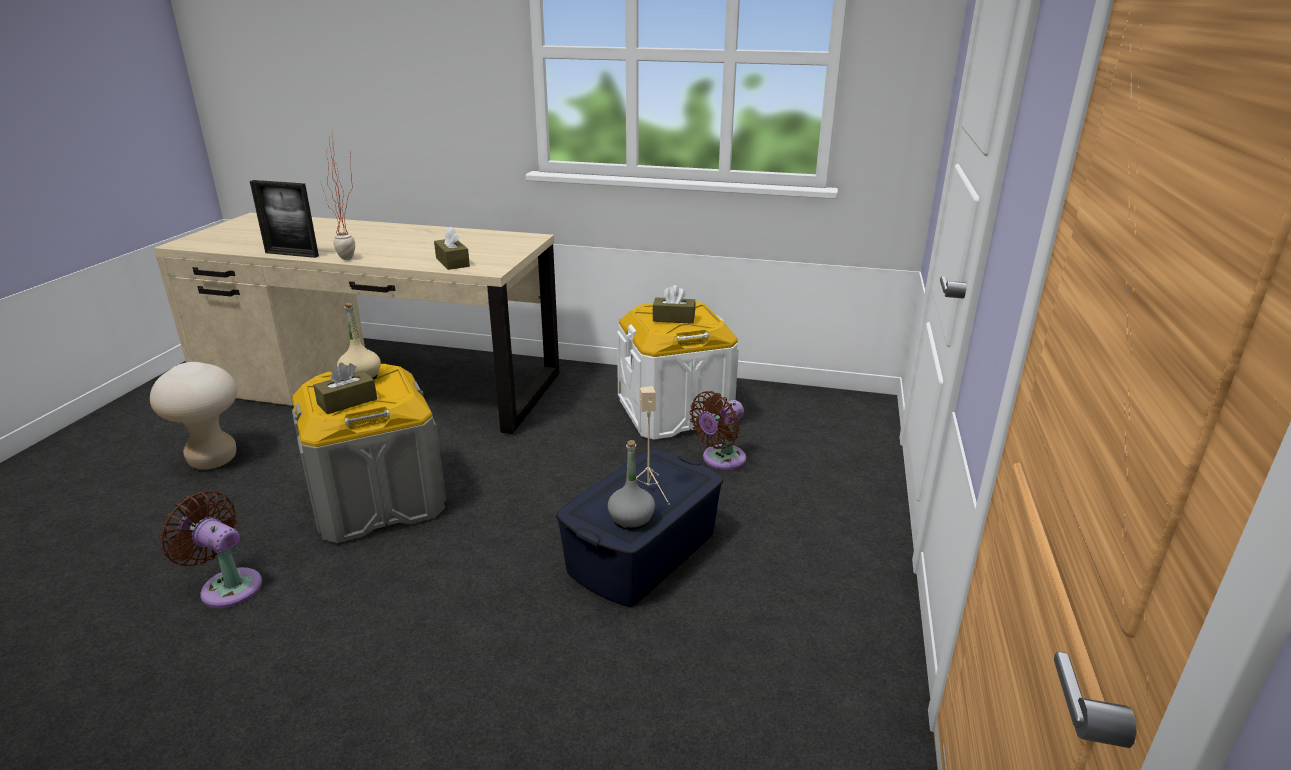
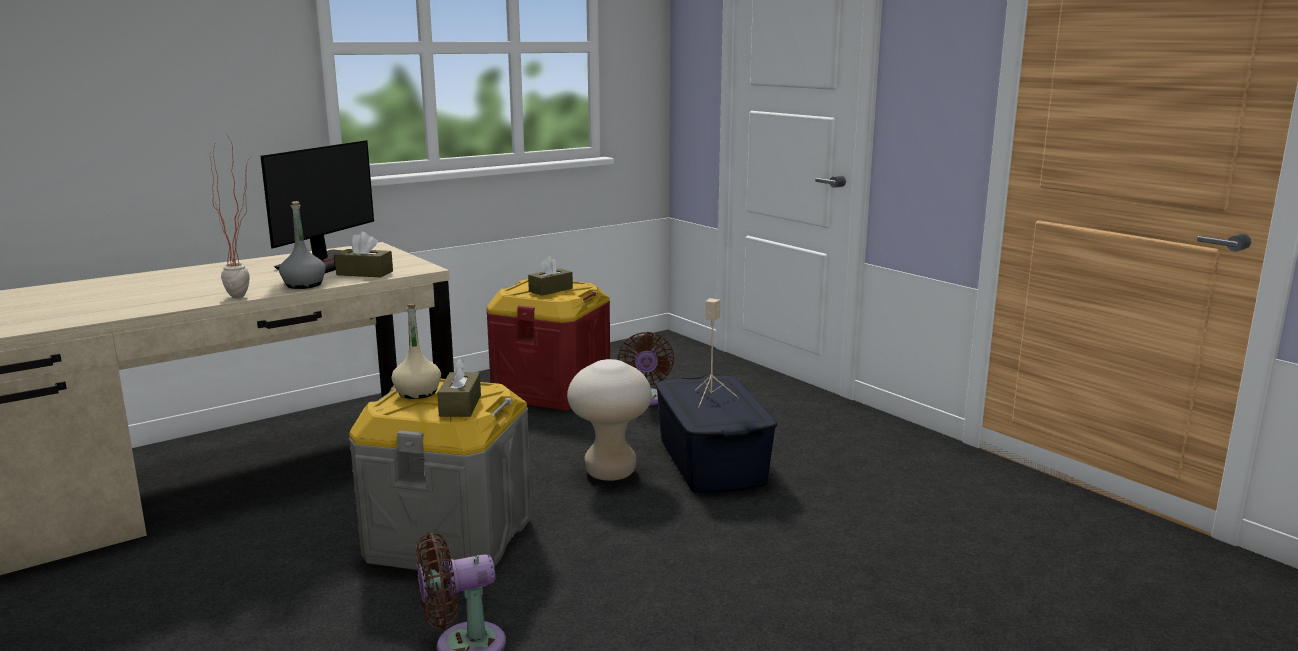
camera: 50 degrees left, 10 degrees down
beige stool [150,362,237,469] -> beige stool moved to [567,359,652,481]
picture frame [250,180,319,258] -> none
grey bottle [608,440,655,530] -> grey bottle moved to [279,201,326,289]
white storage box [617,301,739,440] -> red storage box [486,279,610,411]
none -> monitor [261,140,374,273]

